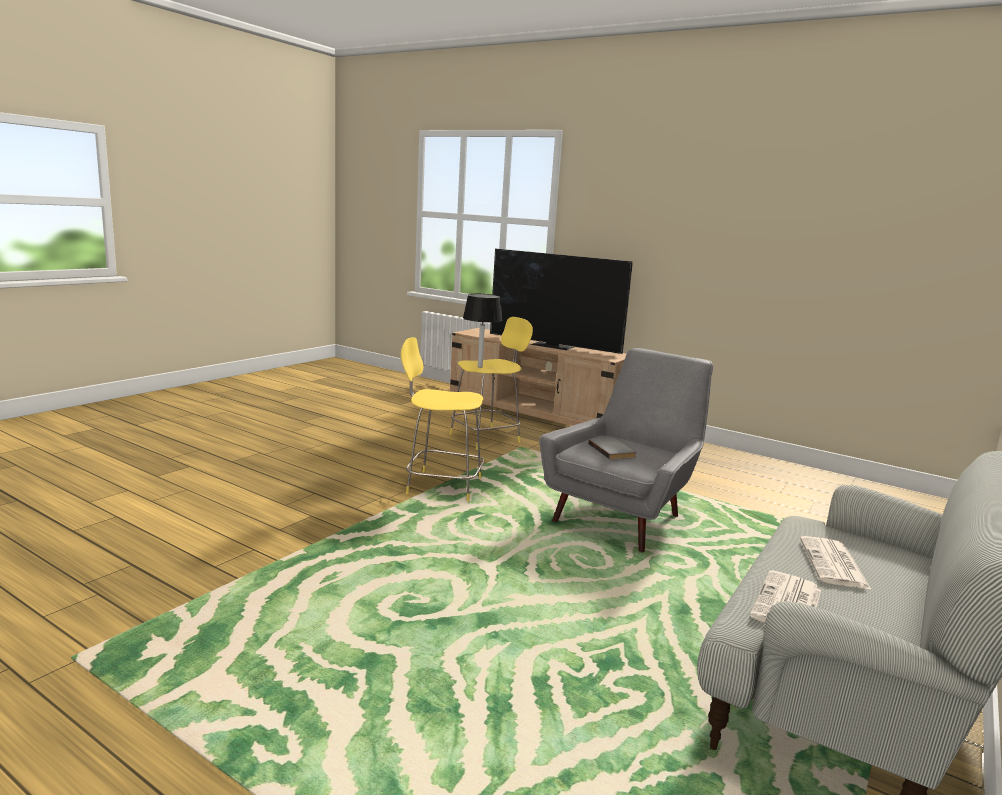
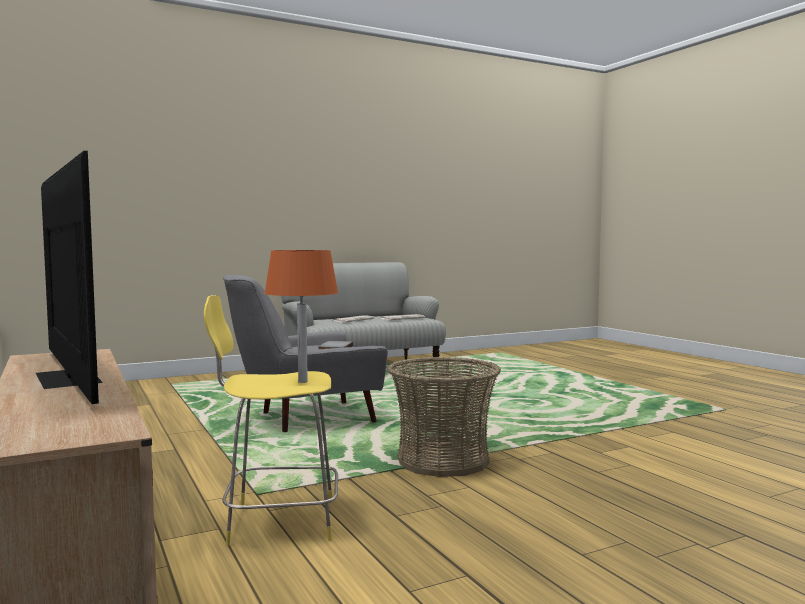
camera: 150 degrees left, 10 degrees down
yellow stool [401,337,484,501] -> basket [387,357,501,477]
black table lamp [463,293,503,368] -> orange table lamp [264,250,338,383]

